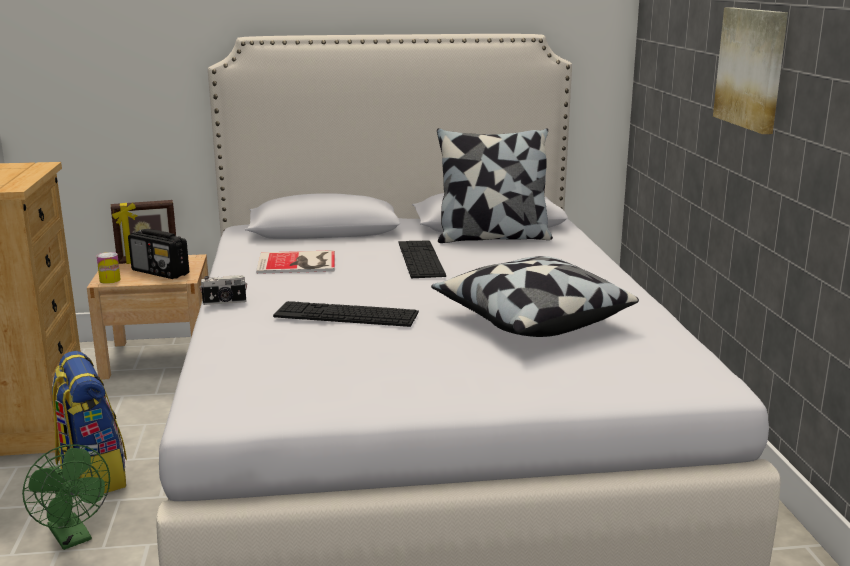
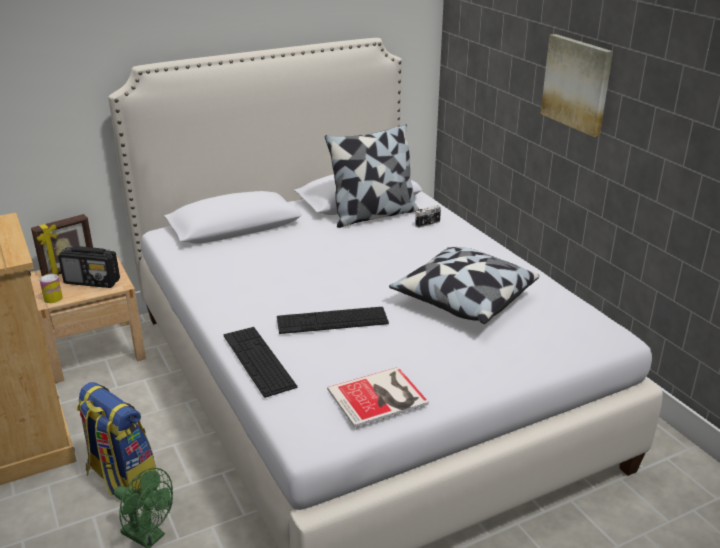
camera: 20 degrees left, 10 degrees up
camera [200,275,247,305] -> camera moved to [415,205,441,228]
book [256,250,335,274] -> book moved to [327,367,429,428]
keyboard [399,240,446,278] -> keyboard moved to [224,327,298,398]

